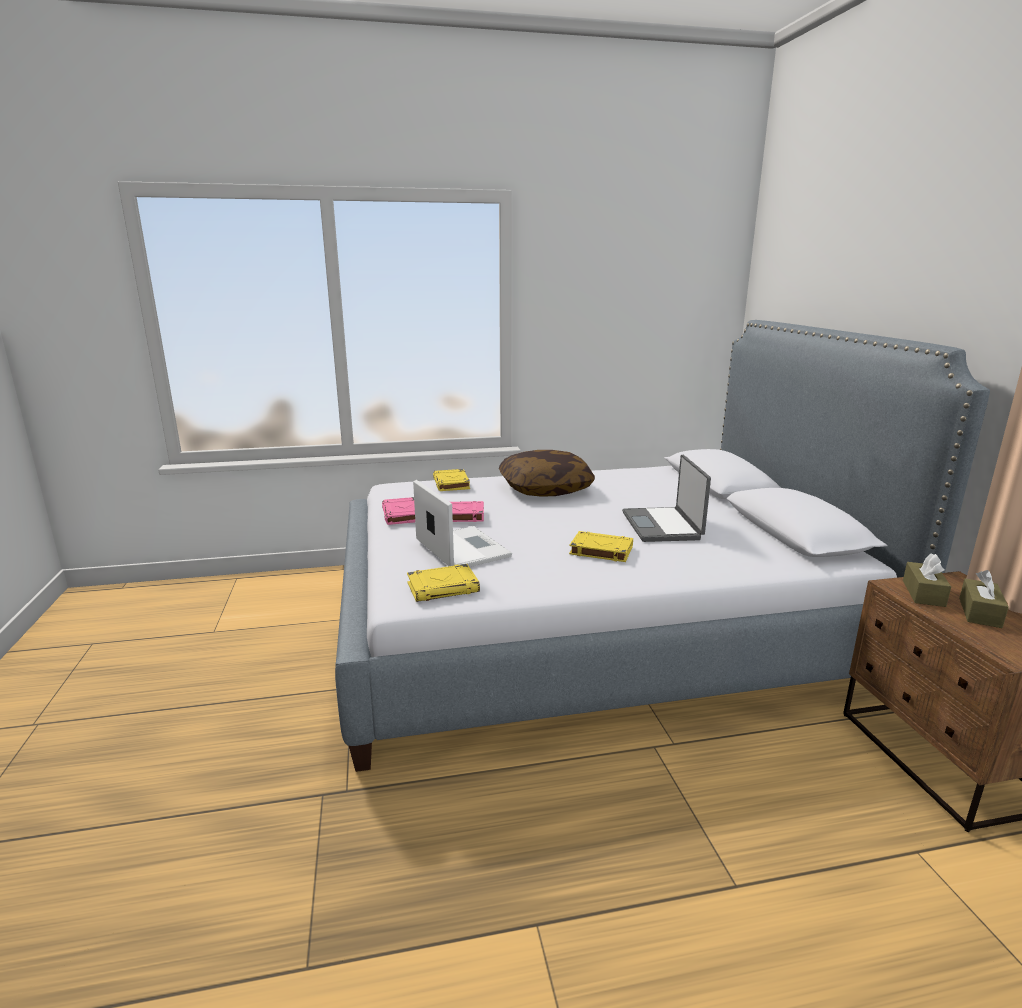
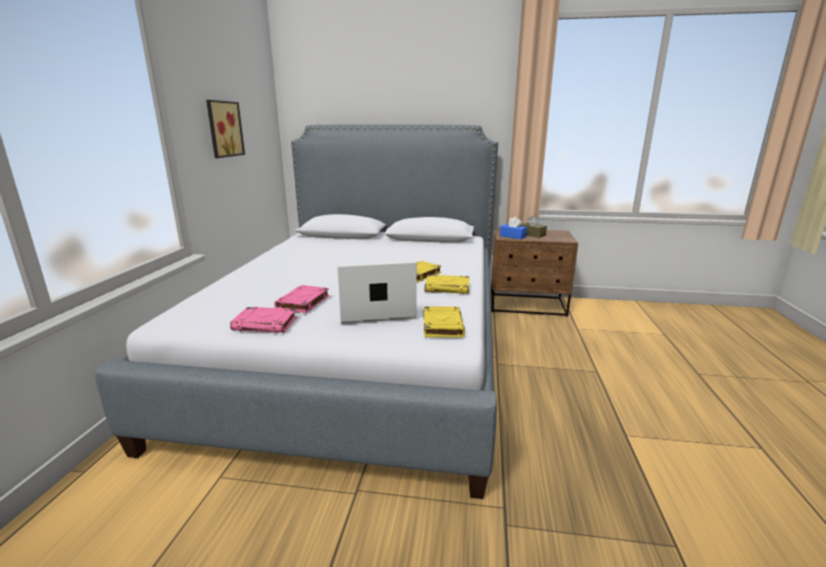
camera: 70 degrees left, 0 degrees up
yellow book [433,469,470,491] -> yellow book moved to [425,275,469,294]
pillow [499,450,595,497] -> none
laptop [622,455,711,542] -> none
brown tissue box [903,553,951,607] -> blue tissue box [500,217,527,239]
none -> picture [206,100,245,158]

